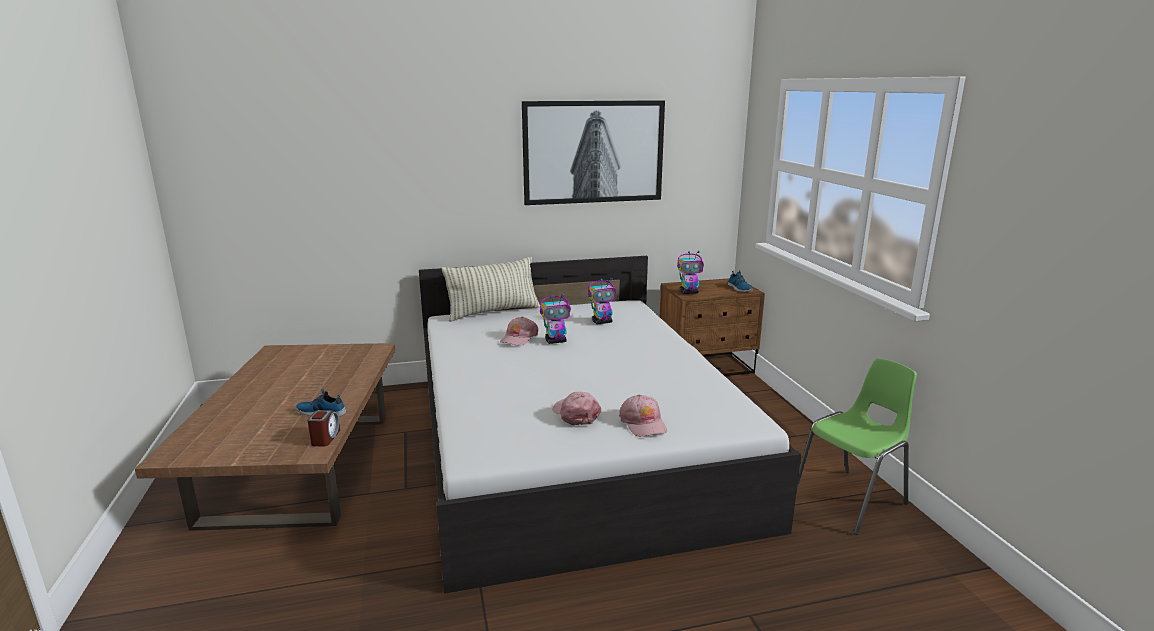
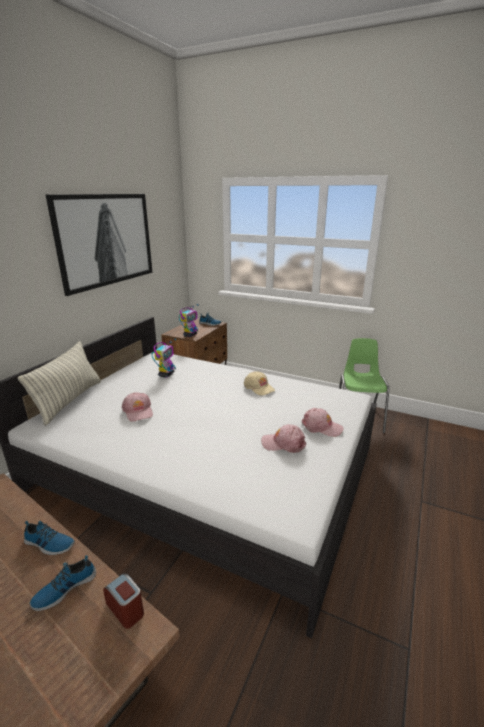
camera: 50 degrees left, 5 degrees up
toy robot [540,294,571,344] -> none
none -> shoe [24,521,75,555]
none -> beige cap [244,371,275,396]

